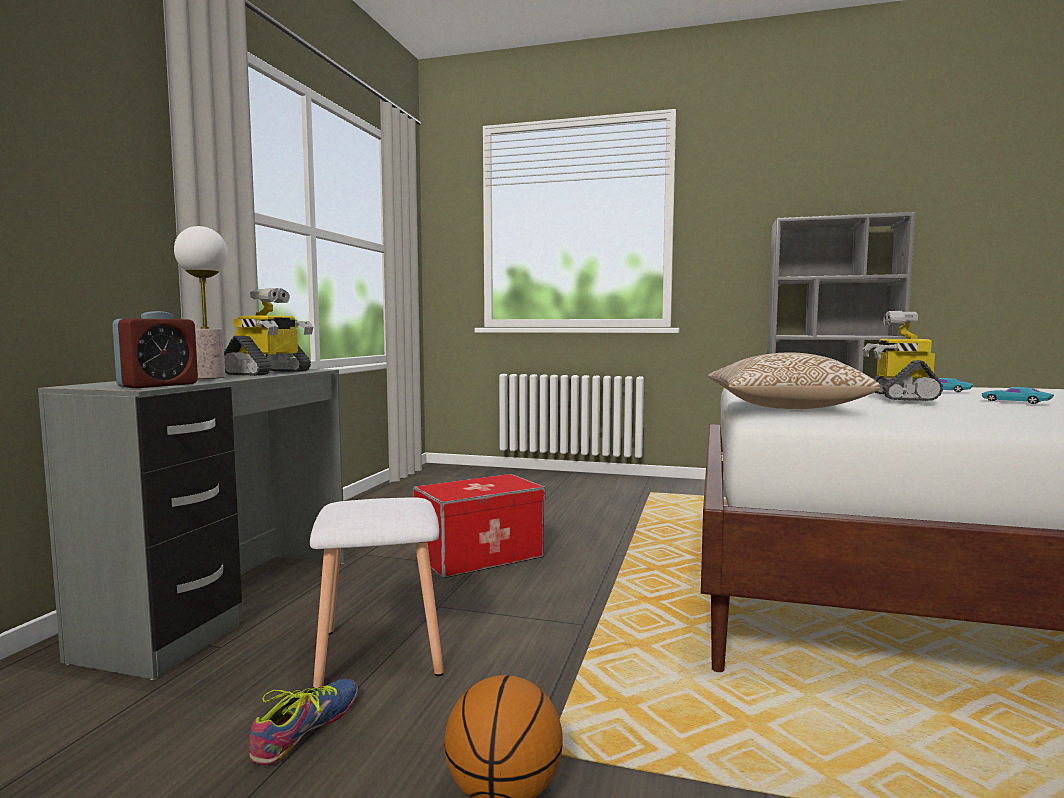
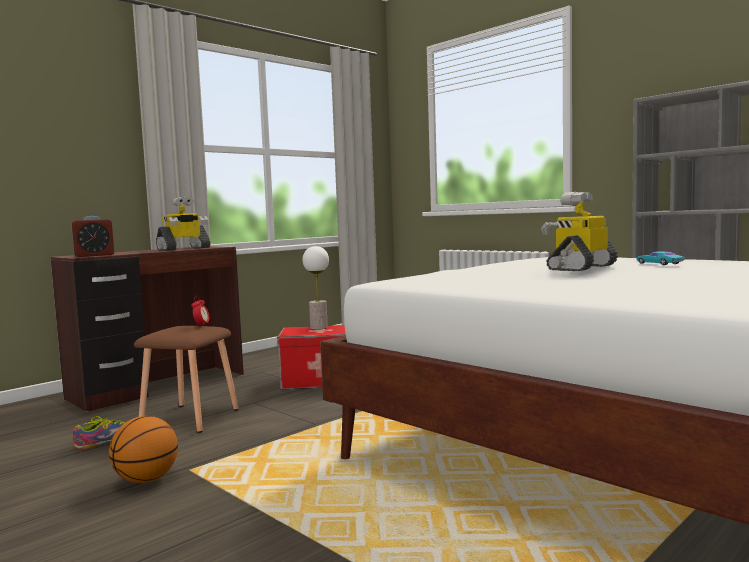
camera: 30 degrees right, 0 degrees up
grey desk [38,369,345,680] -> brown desk [51,246,244,412]
table lamp [174,226,228,379] -> table lamp moved to [302,246,329,330]
white stool [310,497,444,690] -> brown stool [134,326,239,433]
pillow [708,352,880,409] -> none
turquoise toy car [982,387,1054,404] -> none
none -> alarm clock [191,296,209,327]

